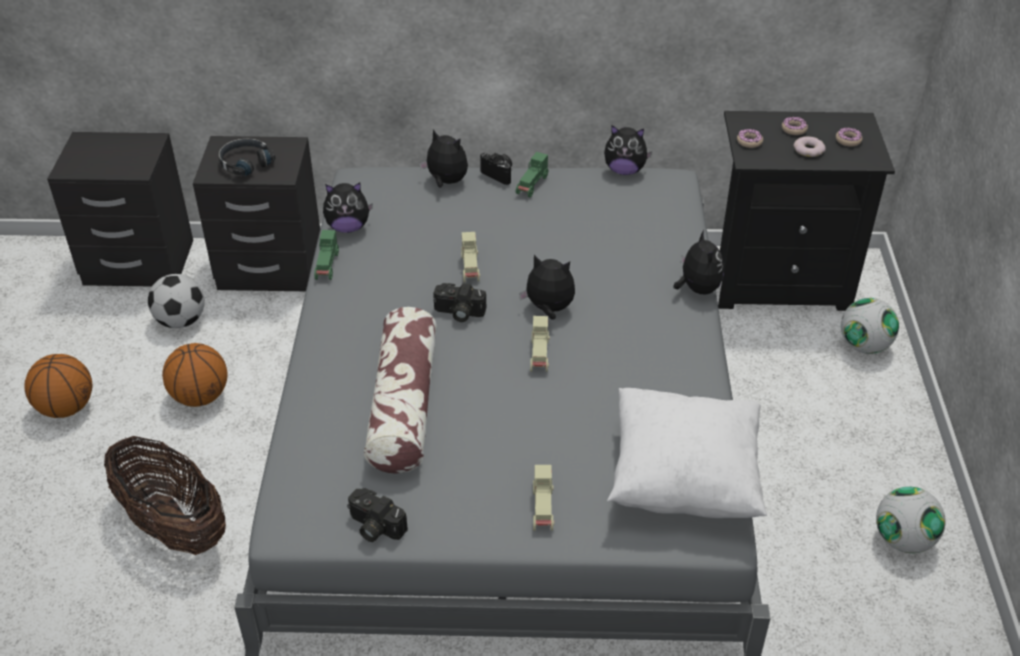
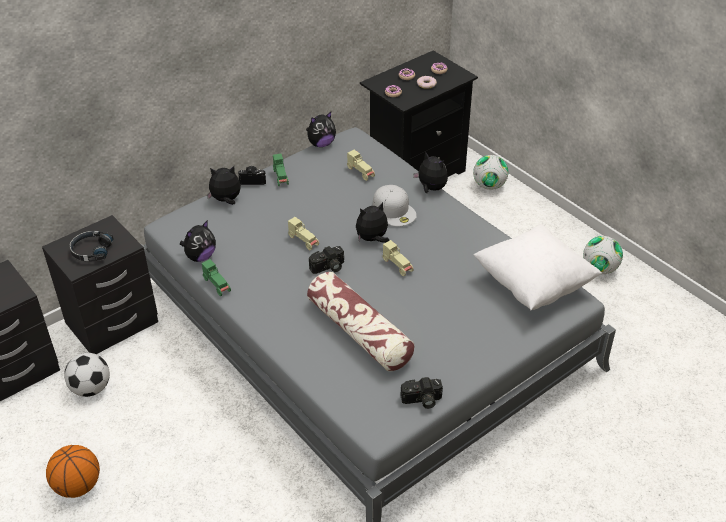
camera: 40 degrees left, 0 degrees up
basket [104,436,226,555] -> none
basketball [162,343,228,407] -> none
beige toy car [533,465,554,531] -> beige toy car moved to [347,150,375,181]
none -> white cap [373,185,417,227]

